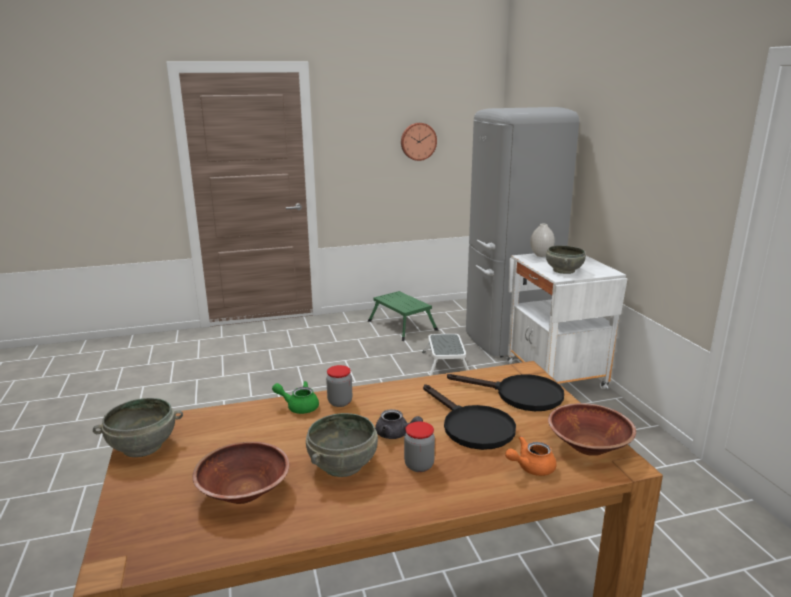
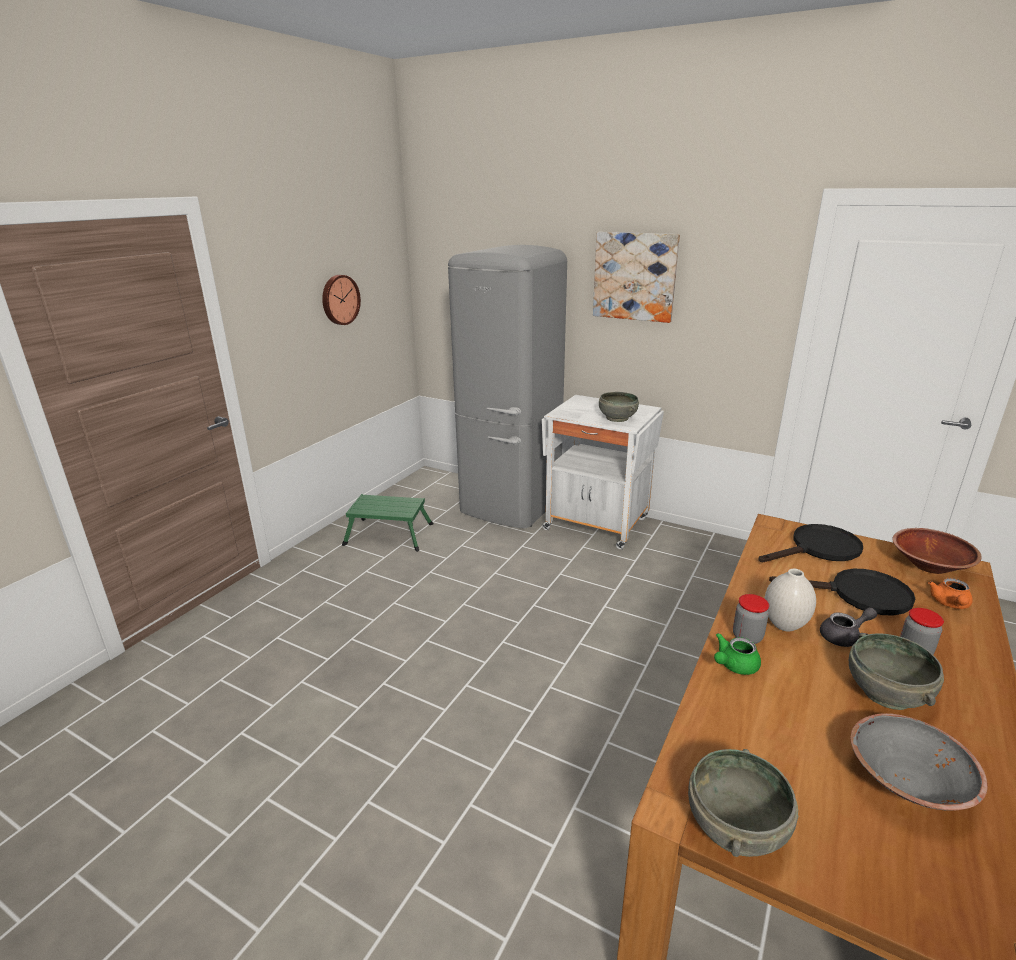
camera: 45 degrees left, 5 degrees up
brown bowl [192,442,290,504] -> grey bowl [850,713,988,811]
grey step ladder [422,334,469,376] -> none
white vase [530,224,555,257] -> white vase moved to [764,569,816,632]
none -> picture [593,232,680,323]

